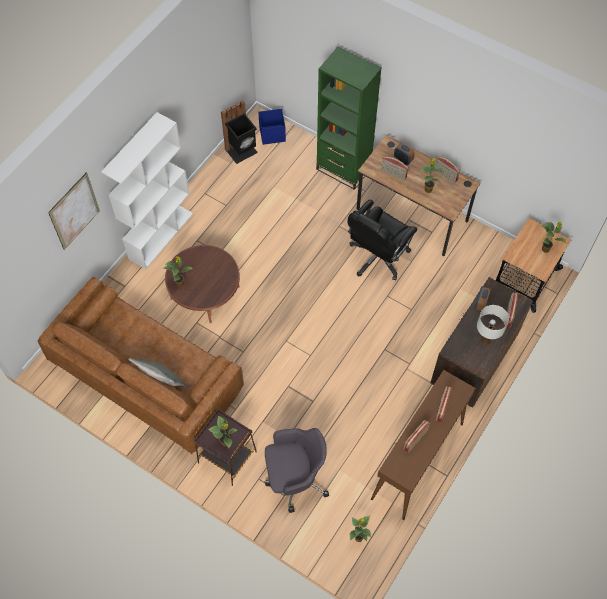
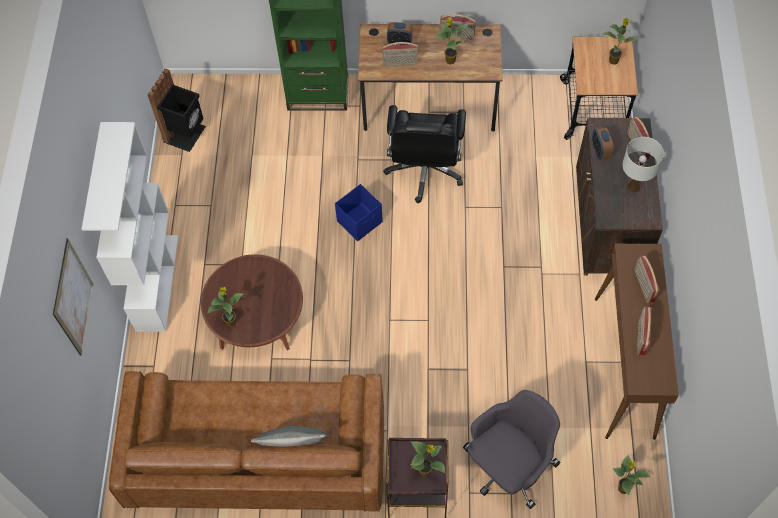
camera: 30 degrees left, 0 degrees up
blue storage box [258,109,286,145] -> blue storage box moved to [335,184,383,241]

